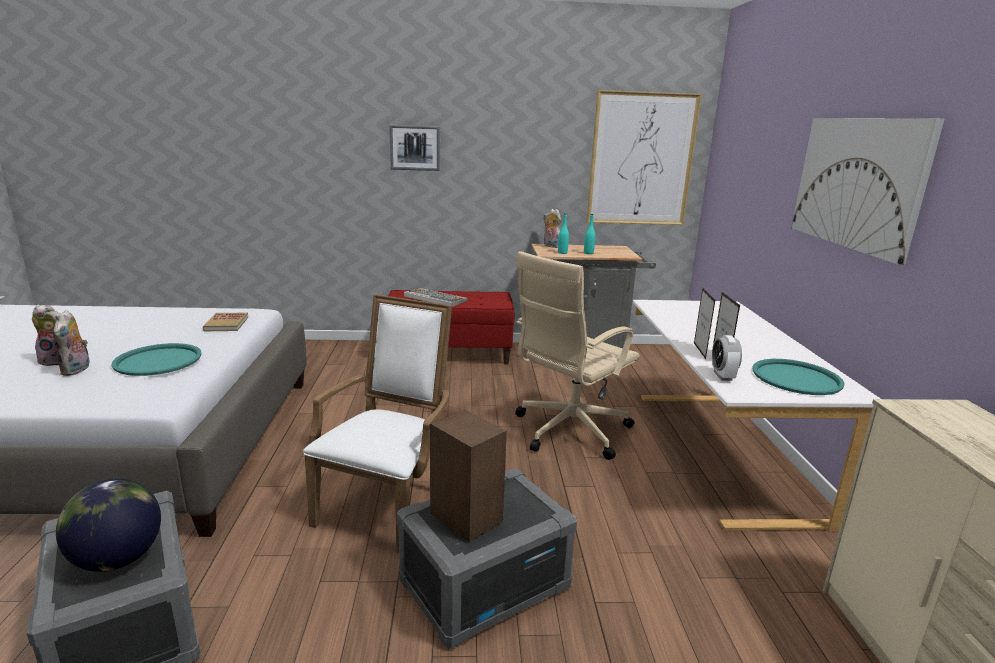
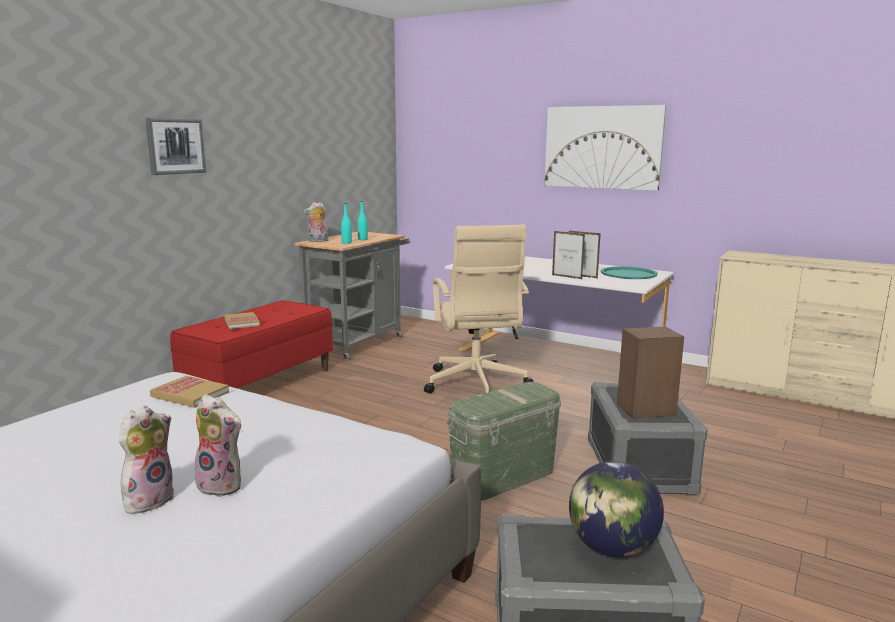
camera: 55 degrees left, 5 degrees down
turquoise tray [111,343,202,376] -> none
white armchair [303,295,452,553] -> green storage box [447,382,561,501]
keyboard [404,288,468,307] -> book [224,312,260,329]
picture [587,90,702,225] -> none
alarm clock [712,335,742,381] -> none

